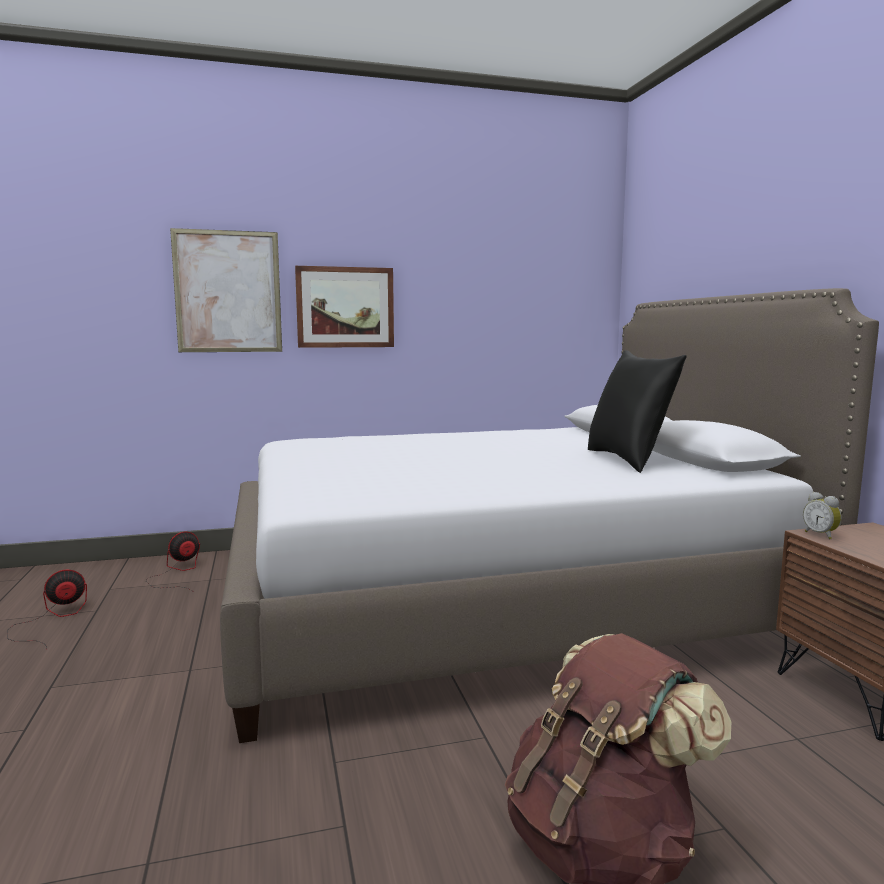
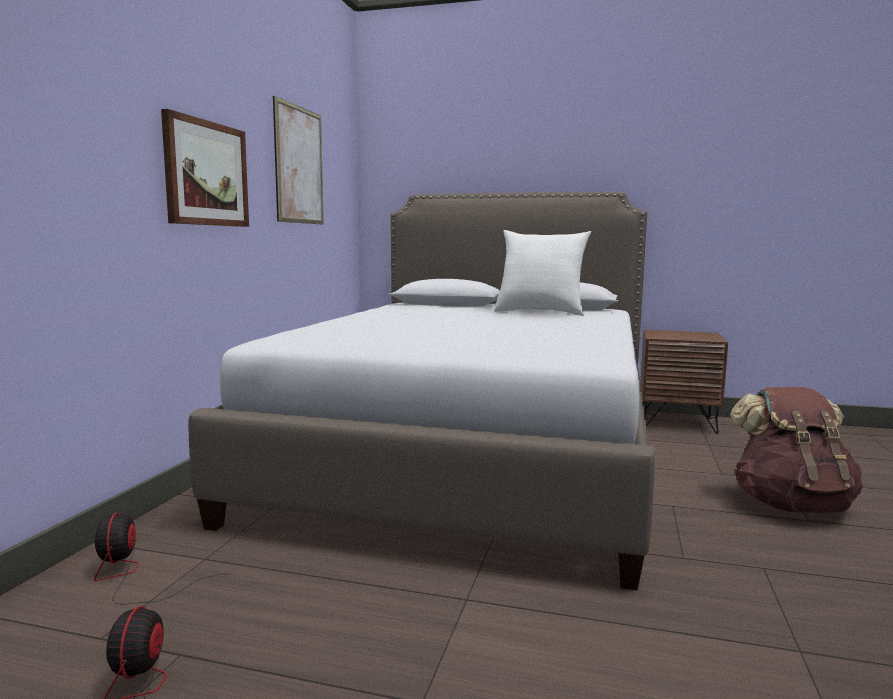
camera: 60 degrees left, 0 degrees up
picture [170,228,282,352] -> picture moved to [273,96,324,225]
black pillow [588,350,687,473] -> white pillow [494,230,591,316]
alarm clock [803,492,842,539] -> none

